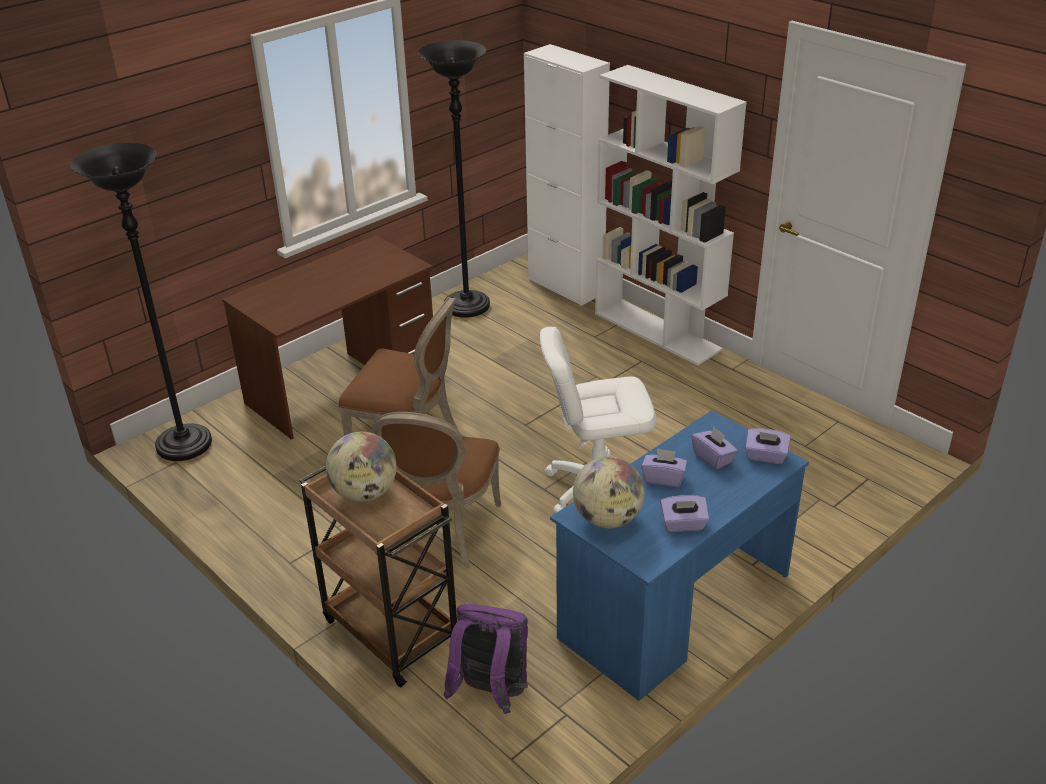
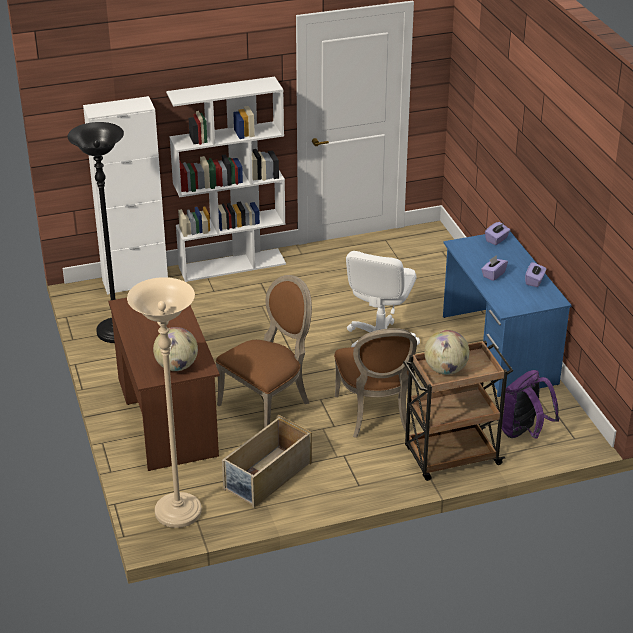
camera: 65 degrees left, 0 degrees up
black floor lamp [70,143,212,461] -> beige floor lamp [127,277,202,528]
brown chair [371,412,501,568] -> brown chair turned 45 degrees clockwise [334,328,417,438]
globe [573,457,645,528] -> globe moved to [153,327,198,371]
purple tissue box [691,427,738,470] -> none
none -> beige storage box [222,415,312,508]

